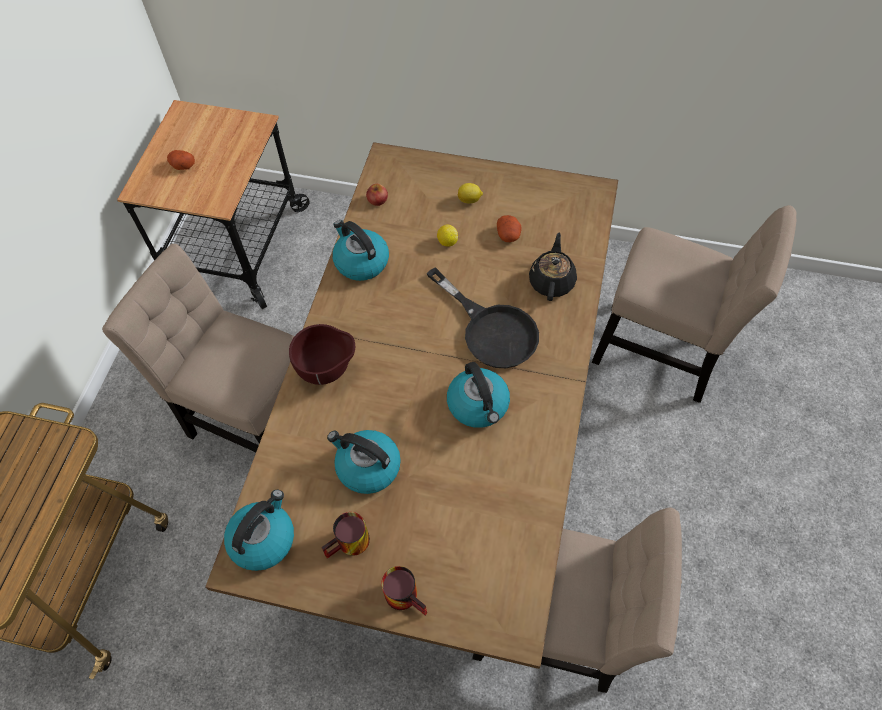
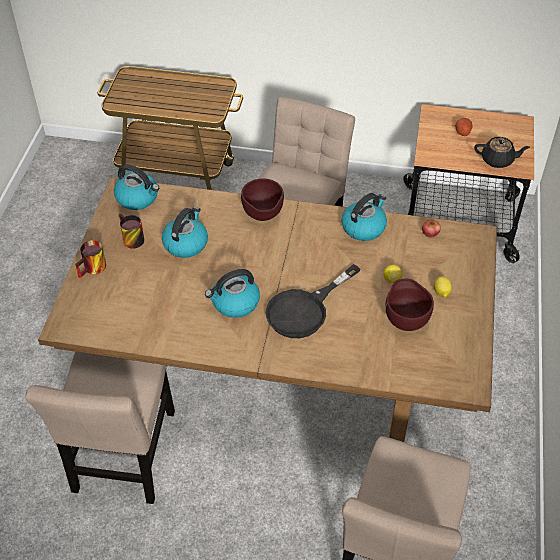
camera: 85 degrees right, 10 degrees down
potato [497,215,522,242] -> brown bowl [386,279,434,331]
black teapot [529,233,577,301] -> black teapot moved to [474,137,530,168]

